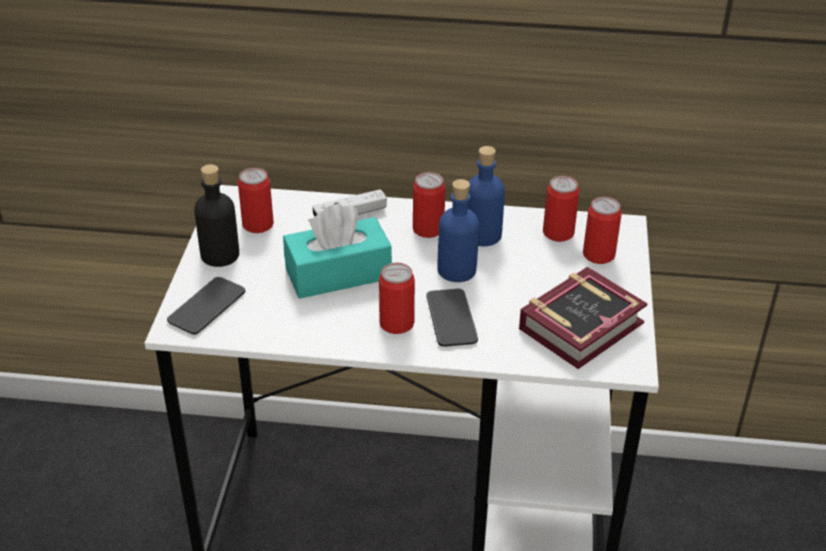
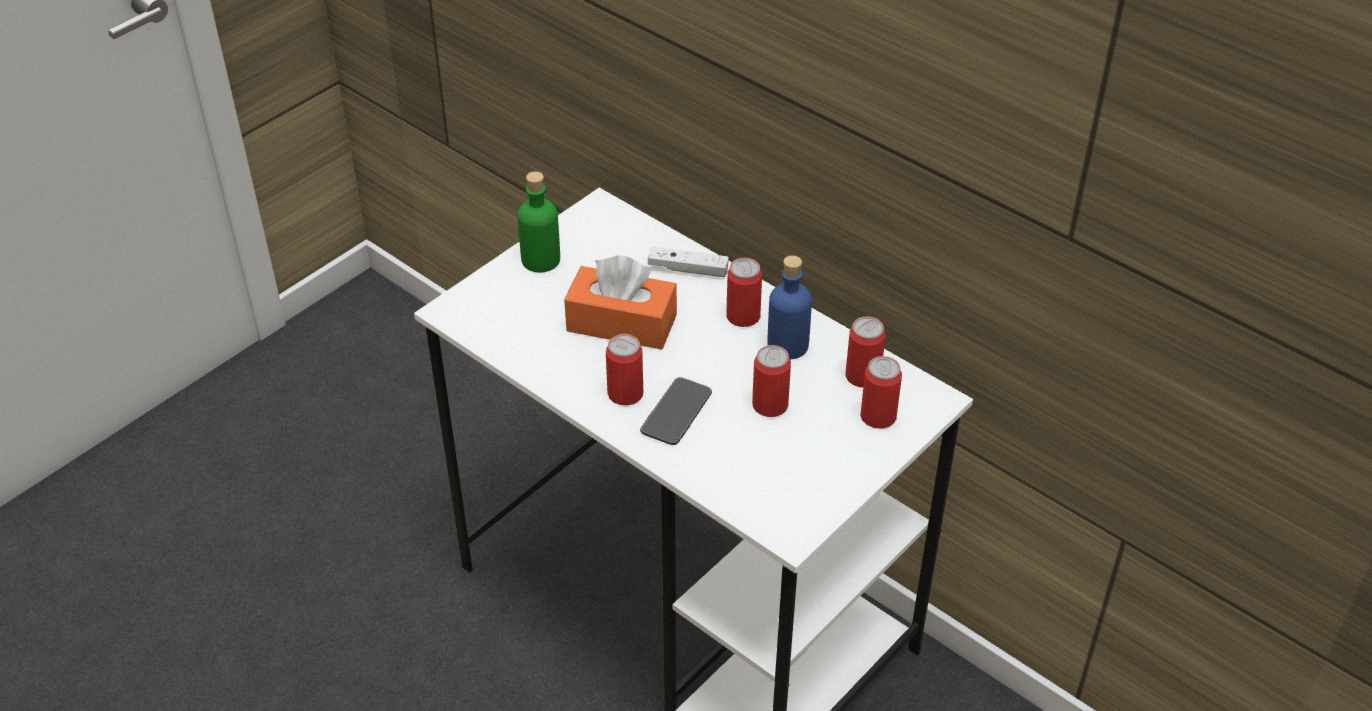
camera: 35 degrees right, 5 degrees up
phone [167,277,245,334] -> none
black bottle [194,164,239,267] -> green bottle [517,172,560,273]
can [238,168,274,233] -> can moved to [752,345,791,417]
turquoise tissue box [283,203,392,299] -> orange tissue box [564,255,677,350]
blue bottle [438,179,479,282] -> none
book [519,267,647,369] -> none

